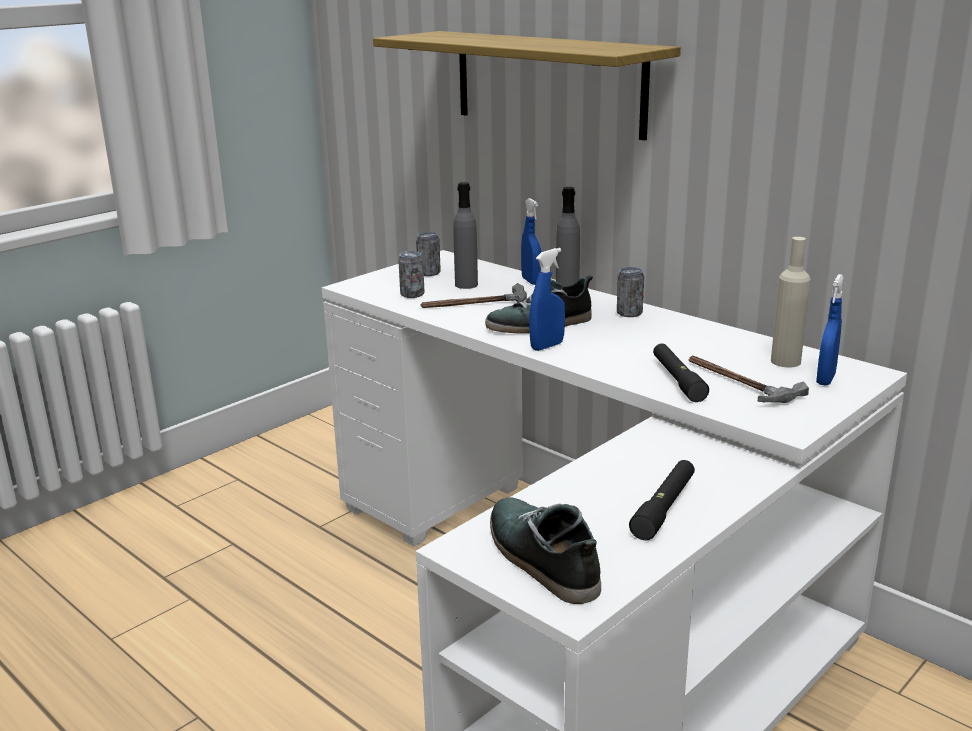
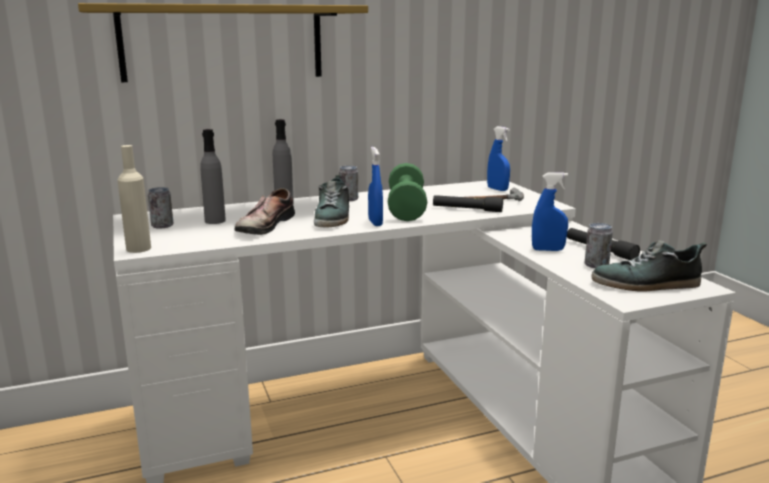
camera: 65 degrees left, 5 degrees down
can [398,251,425,298] -> can moved to [585,223,613,268]
hammer [420,283,527,308] -> shoe [235,188,295,235]
blue spray bottle [521,198,541,285] -> blue spray bottle moved to [532,172,568,251]
beige bottle [771,237,811,368] -> beige bottle moved to [117,145,151,253]
none -> green dumbbell [388,163,427,221]

